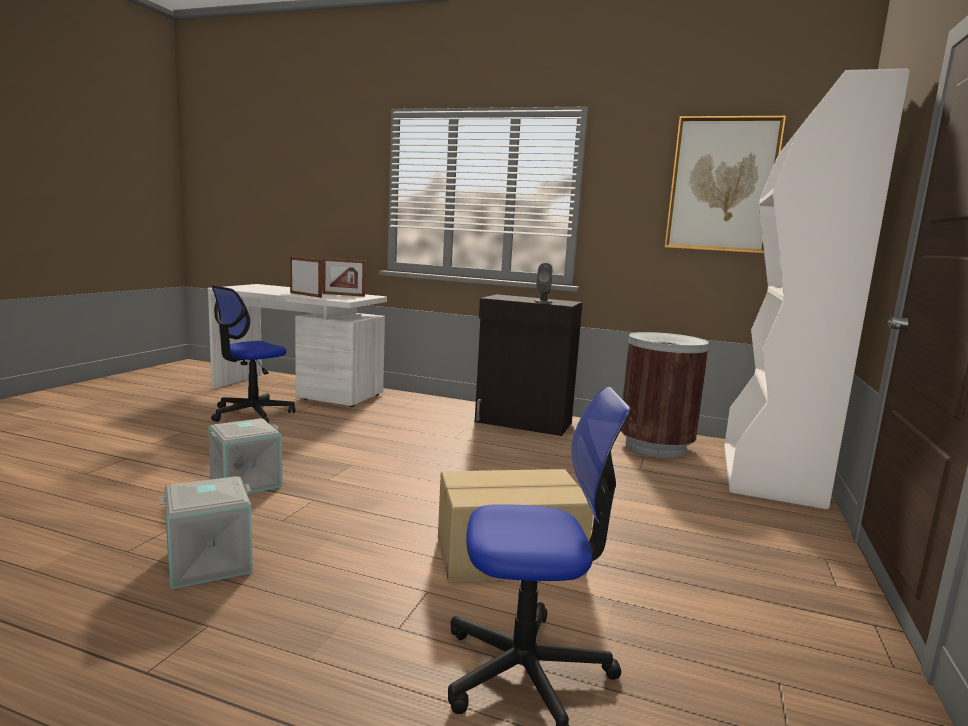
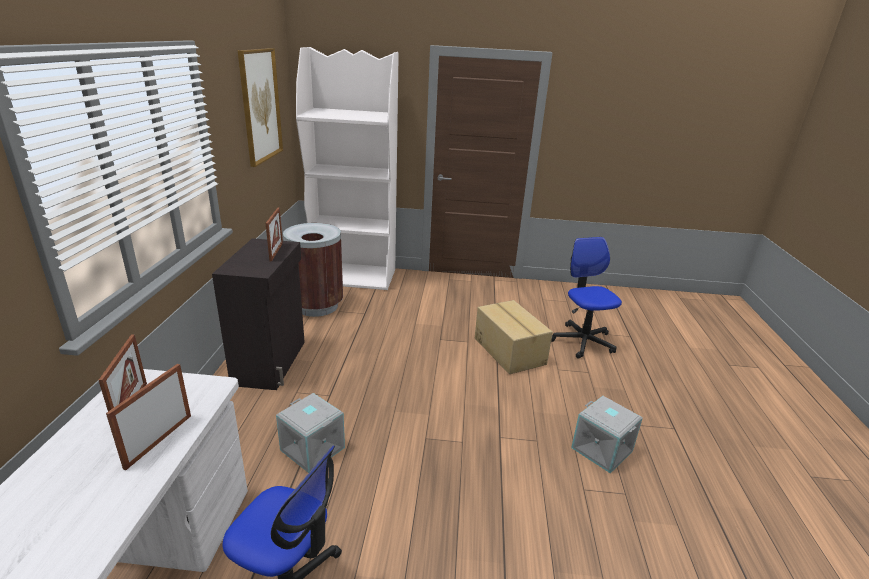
camera: 105 degrees left, 15 degrees up
grey storage box [208,418,282,494] -> grey storage box moved to [276,393,345,473]
grey speaker [534,263,553,304] -> picture frame [266,207,283,261]

